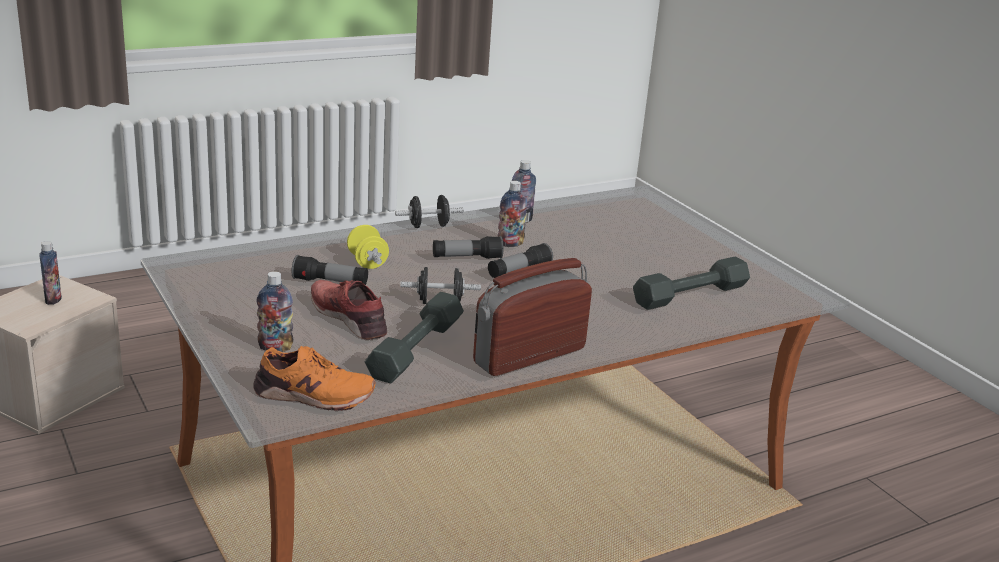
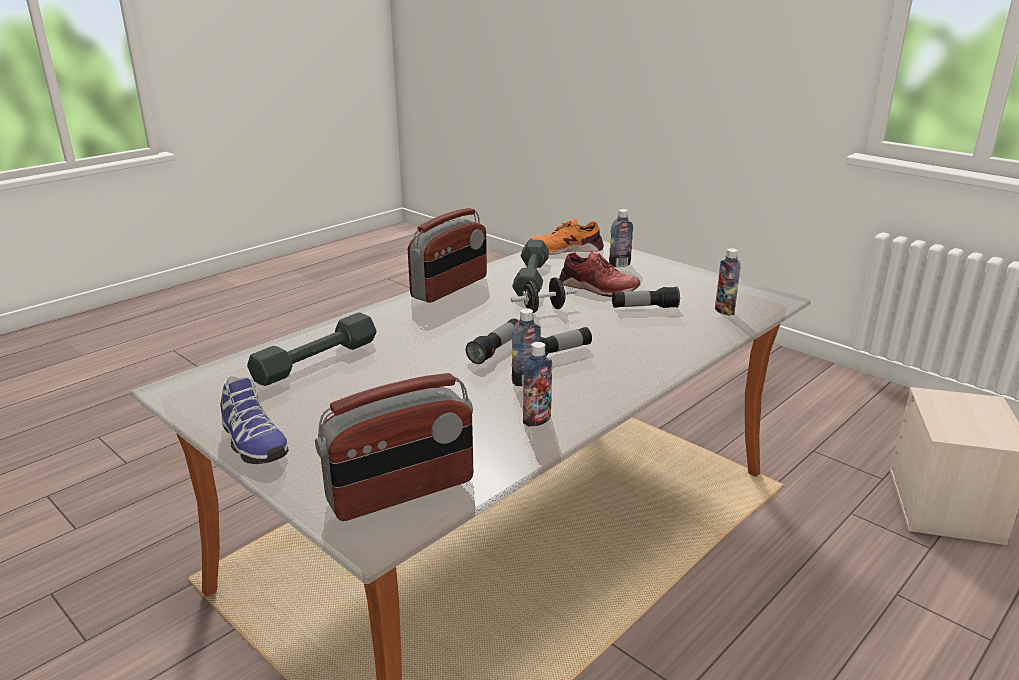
camera: 165 degrees right, 0 degrees up
bottle [39,241,62,305] -> bottle moved to [715,248,741,316]
yellow dumbbell [347,225,389,269] -> none
black dumbbell [395,195,464,228] -> none
none -> shoe [220,375,289,464]
none -> radio [315,373,473,521]

